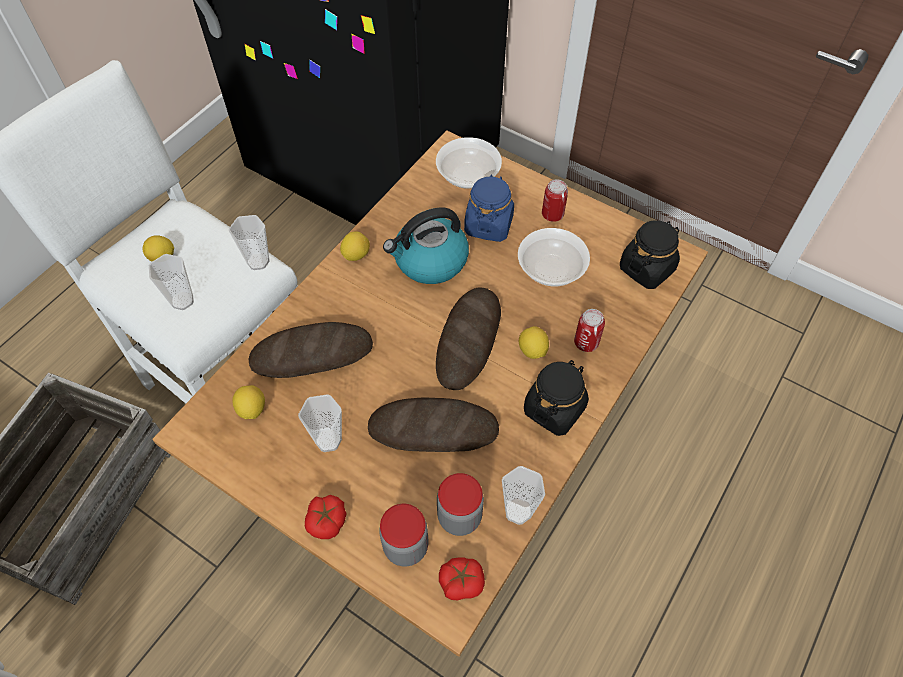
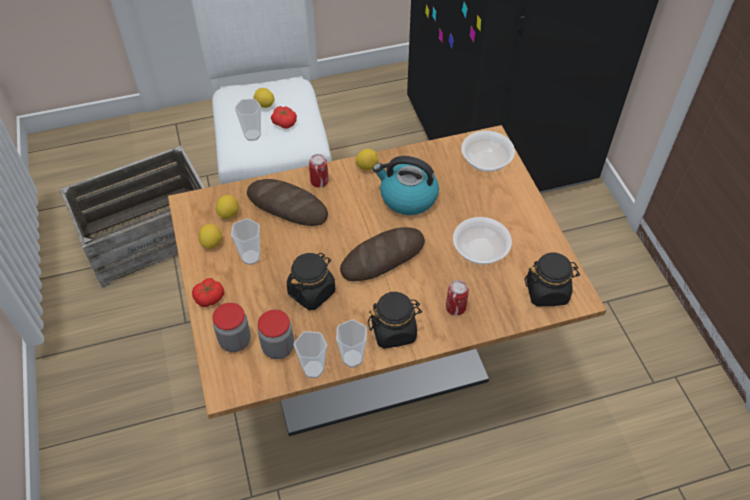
camera: 40 degrees right, 5 degrees down
cup [229,215,269,270] -> cup moved to [336,319,367,368]
bread [368,398,499,452] -> black jar [287,253,335,310]
tomato [439,557,485,600] -> tomato moved to [271,106,297,128]
blue jar [464,174,514,242] -> none
lemon [519,326,549,359] -> lemon moved to [199,224,222,249]
can [542,179,568,222] -> can moved to [309,154,328,188]

